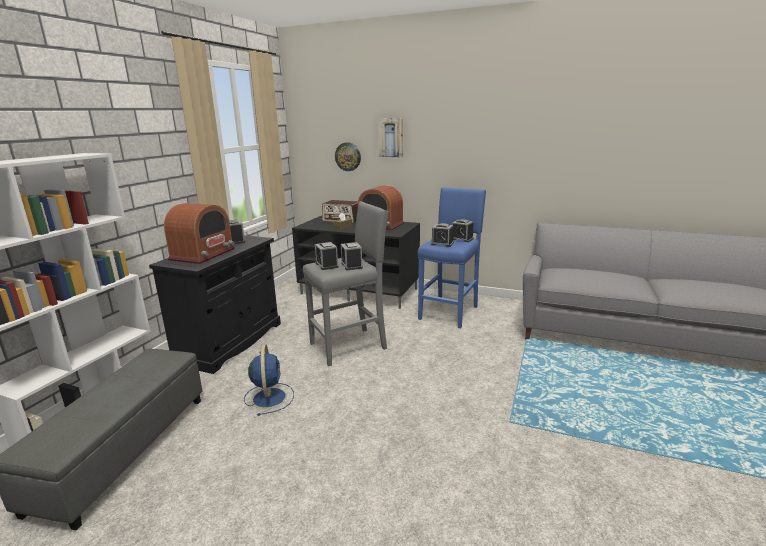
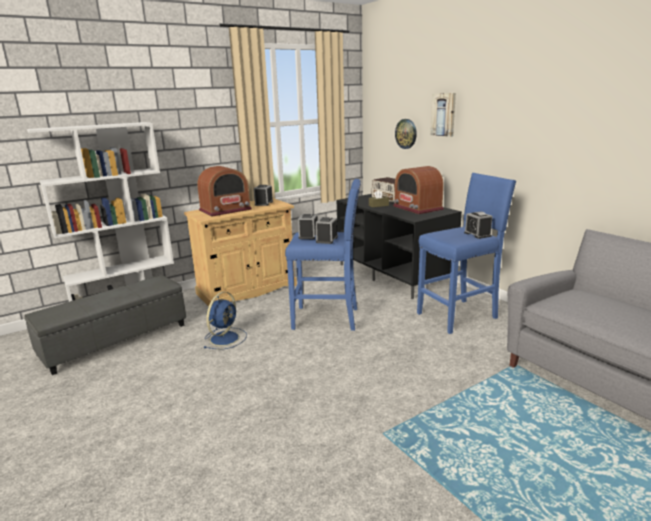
camera: 35 degrees right, 0 degrees up
black cabinet [149,235,281,374] -> beige cabinet [184,198,297,306]
grey stool [303,202,389,367] -> blue stool [285,179,361,331]
alarm clock [431,223,454,247] -> none

